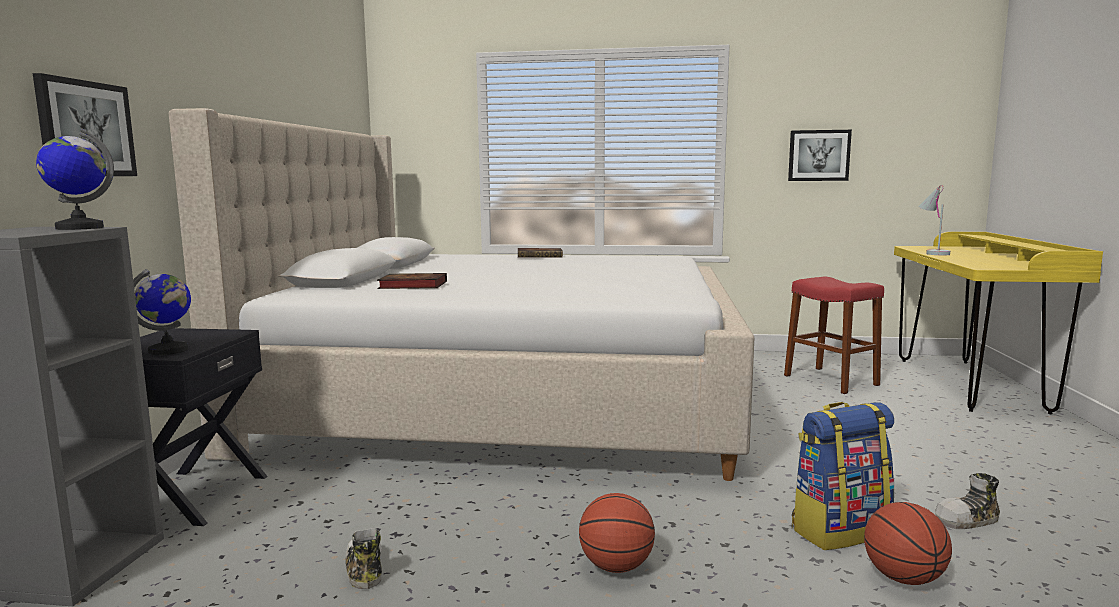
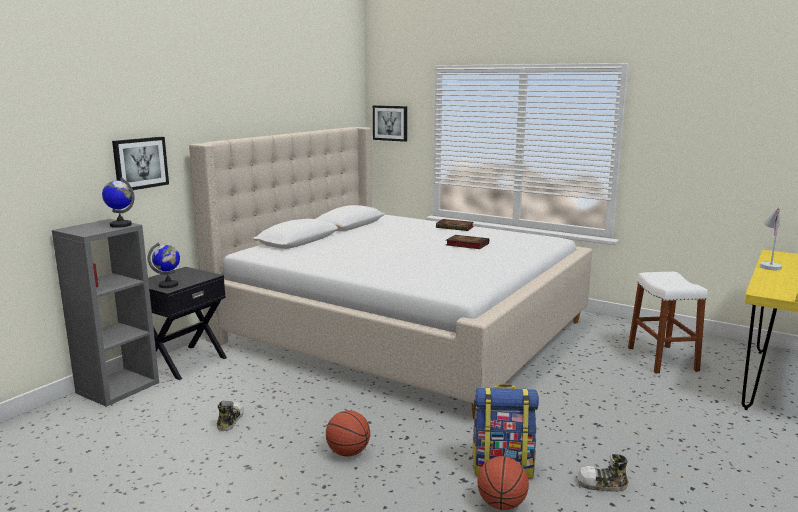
camera: 25 degrees right, 5 degrees up
book [377,273,447,289] -> book moved to [446,235,489,249]
red stool [784,277,884,394] -> white stool [628,272,708,373]
picture [788,130,852,181] -> picture moved to [373,105,407,142]

